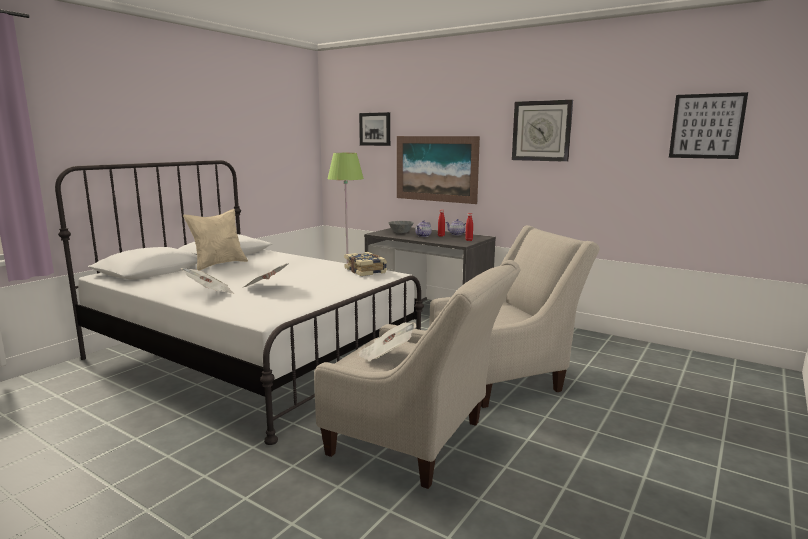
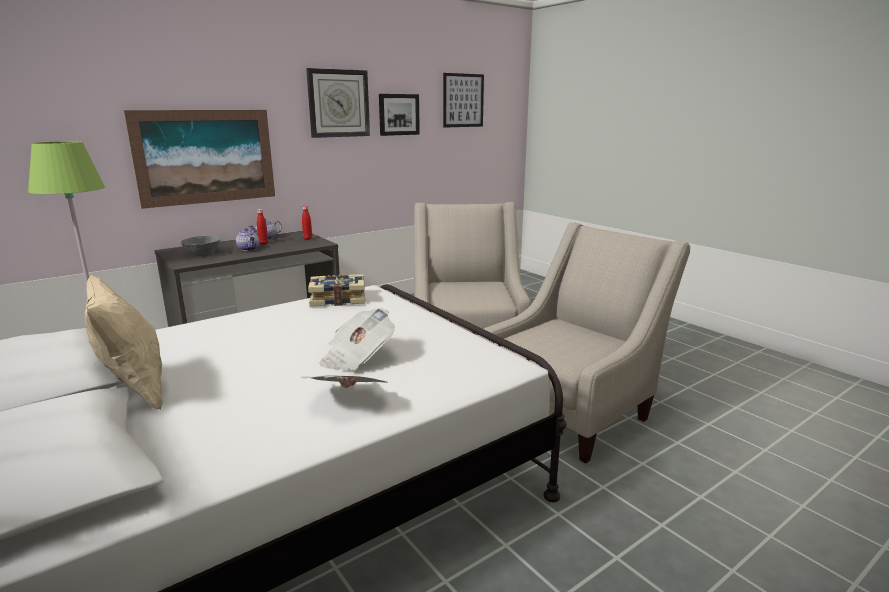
camera: 70 degrees left, 5 degrees up
newspaper [358,322,417,362] -> none
picture [359,112,390,146] -> picture moved to [379,94,420,136]

